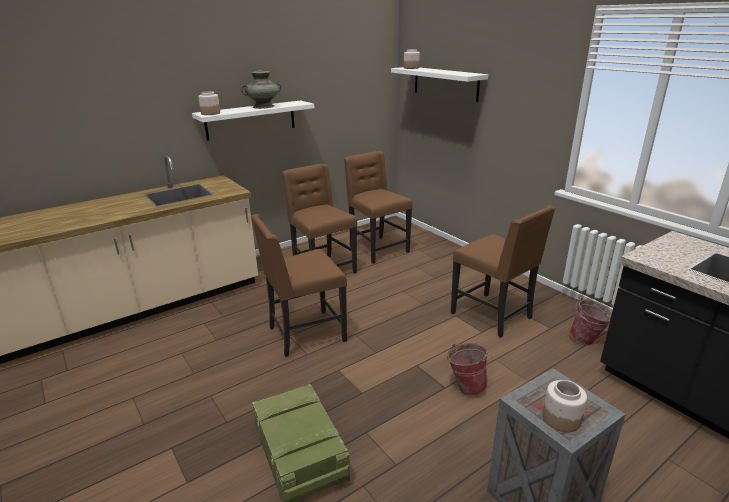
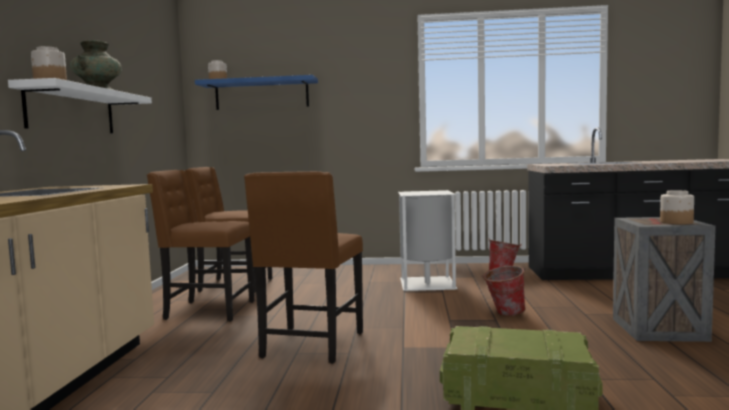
camera: 50 degrees left, 20 degrees down
white shelf [391,67,488,102] -> blue shelf [195,75,318,110]
brown chair [451,205,555,338] -> white trash can [398,190,458,291]

